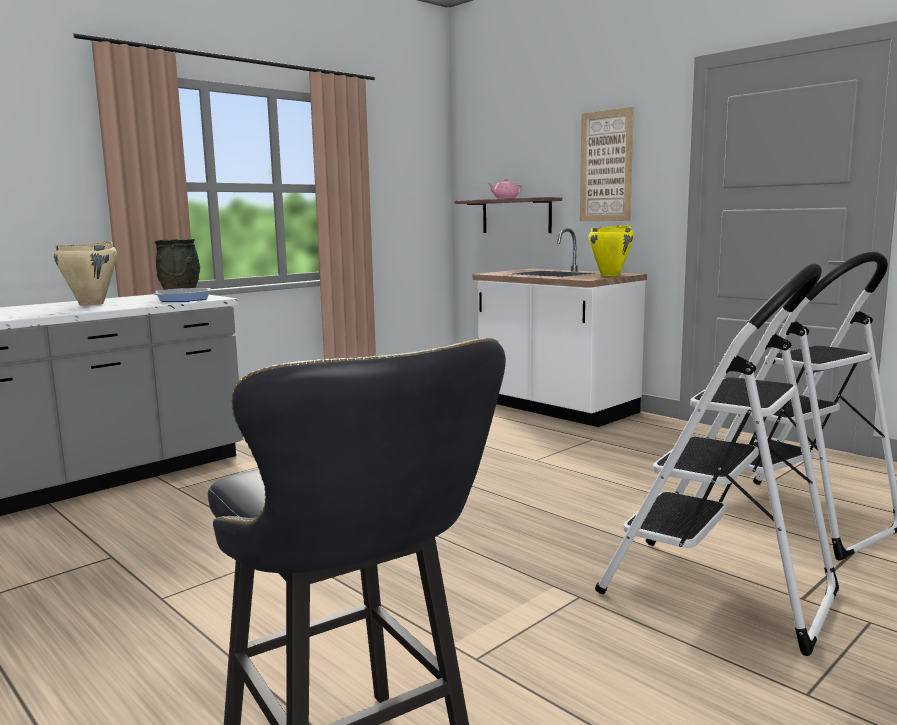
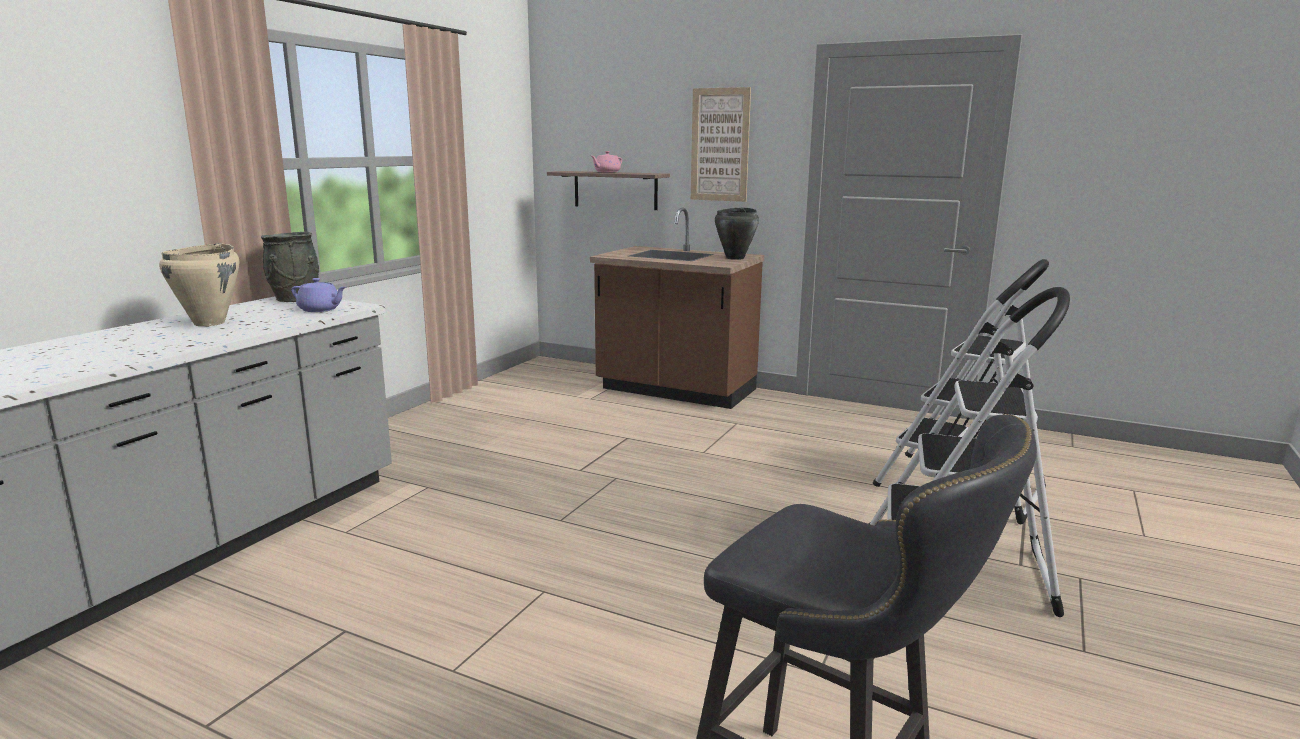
camera: 20 degrees left, 5 degrees up
frying pan [153,288,211,302] -> purple teapot [291,278,346,312]
white counter [473,228,647,427] -> brown counter [590,207,764,409]
yellow cooking pot [588,225,634,276] -> black cooking pot [715,207,759,260]

